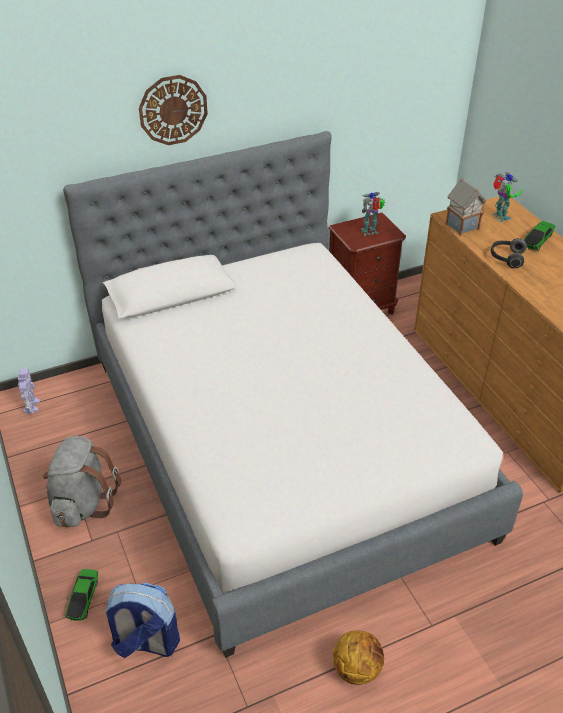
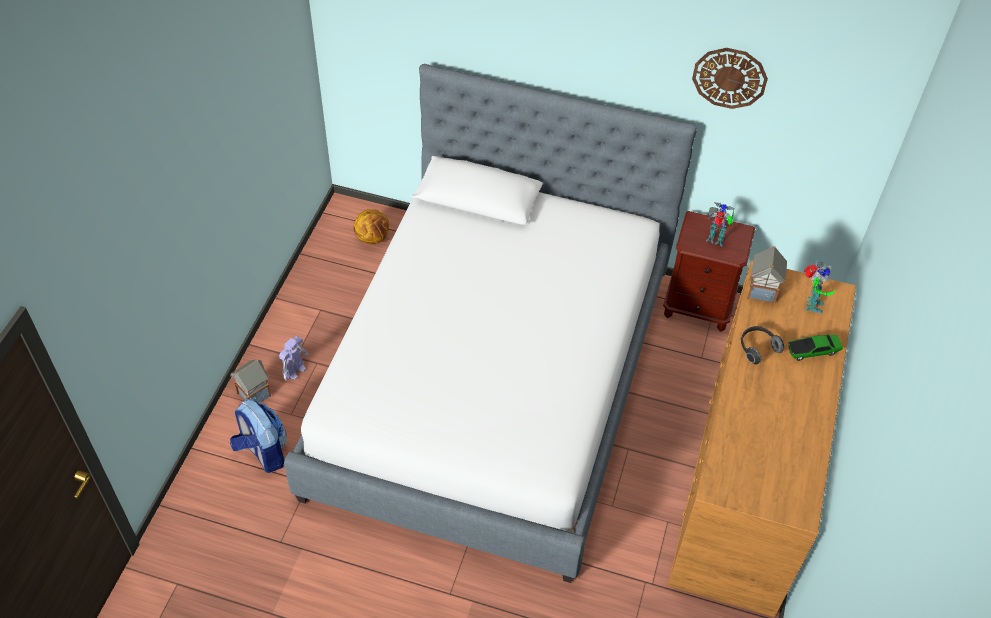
camera: 40 degrees right, 10 degrees up
toy robot [18,369,40,414] -> toy robot moved to [279,336,309,381]
grey backpack [43,436,121,527] -> none
toy car [65,569,98,621] -> toy house [230,359,271,403]
wall clock [139,75,208,145] -> wall clock moved to [692,48,768,109]
basketball [333,631,384,685] -> basketball moved to [354,209,389,244]

